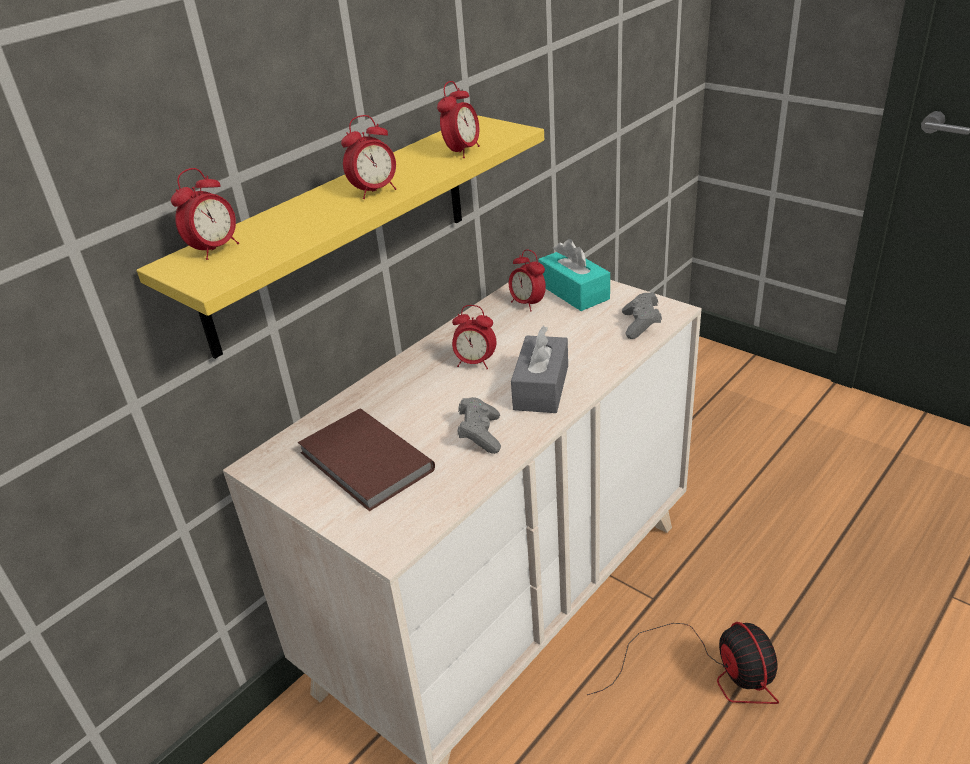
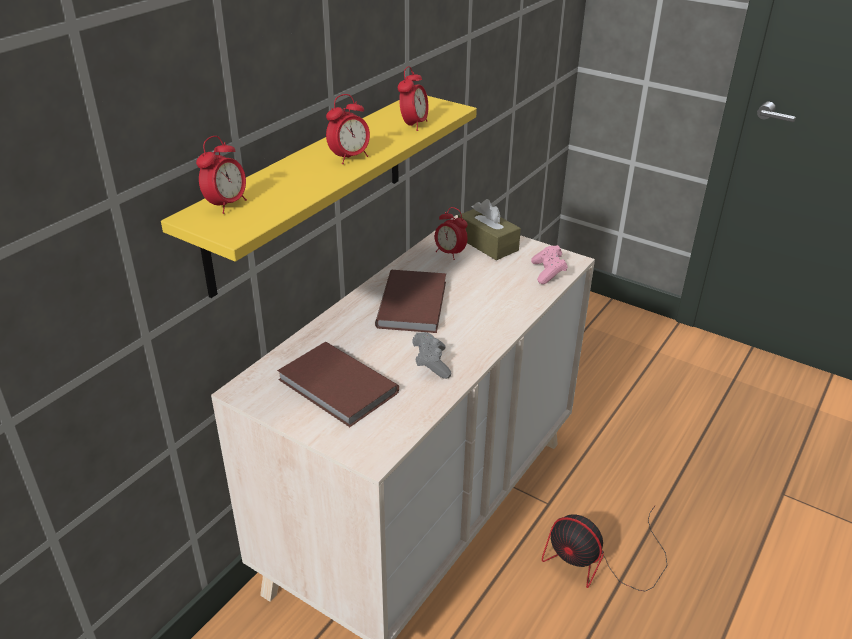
camera: 10 degrees left, 0 degrees up
alarm clock [452,305,496,369] -> brown book [375,270,446,333]
grey tissue box [511,326,568,413] -> none
turquoise tissue box [539,239,610,311] -> brown tissue box [458,199,521,260]
fan [587,622,779,704] -> fan turned 150 degrees clockwise [542,505,667,591]
grey game controller [622,292,662,339] -> pink game controller [531,245,568,284]

